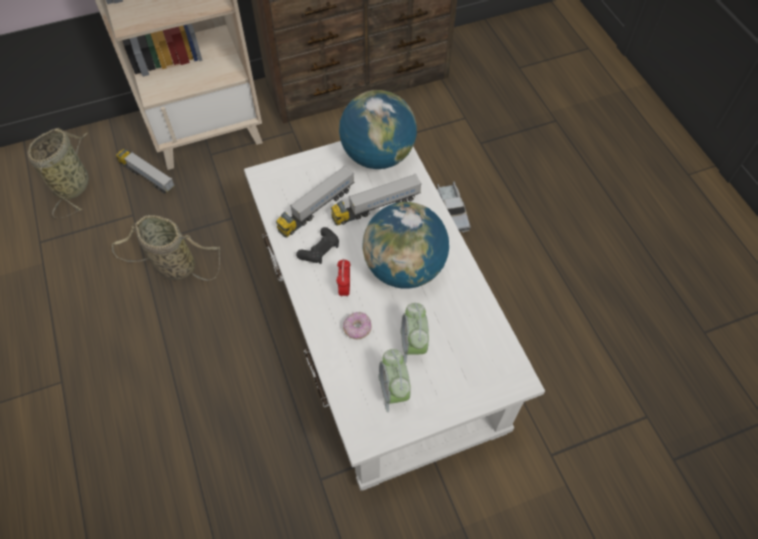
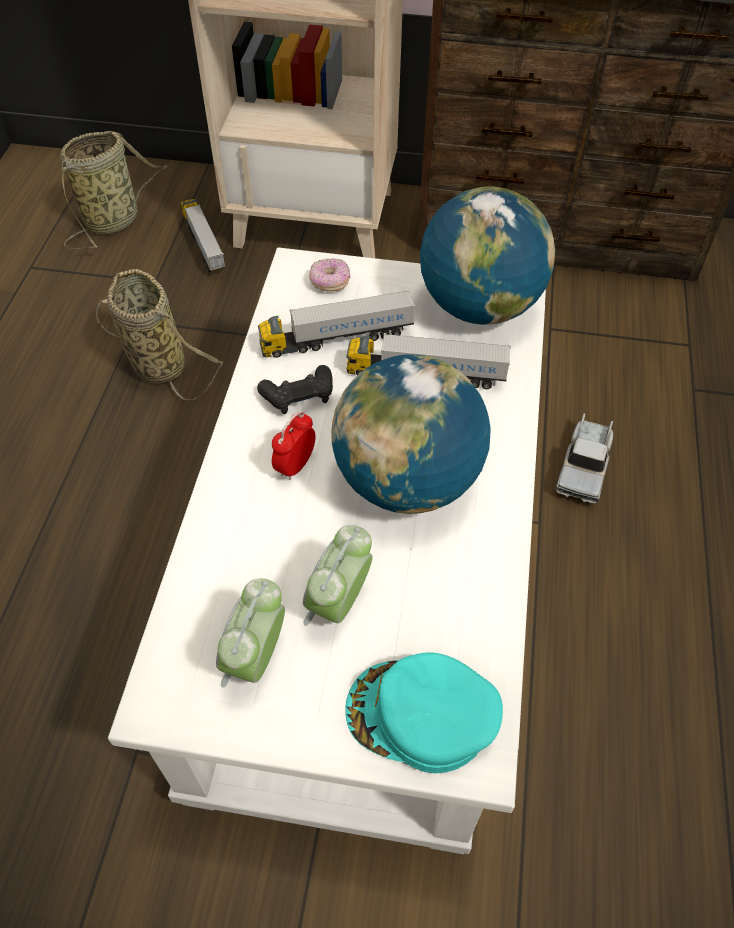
camera: 30 degrees right, 5 degrees down
donut [343,312,372,339] -> donut moved to [309,258,350,292]
none -> turquoise cap [345,652,503,773]

